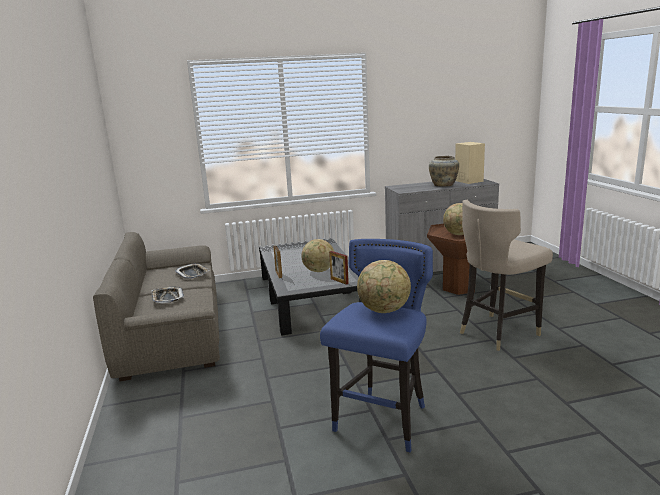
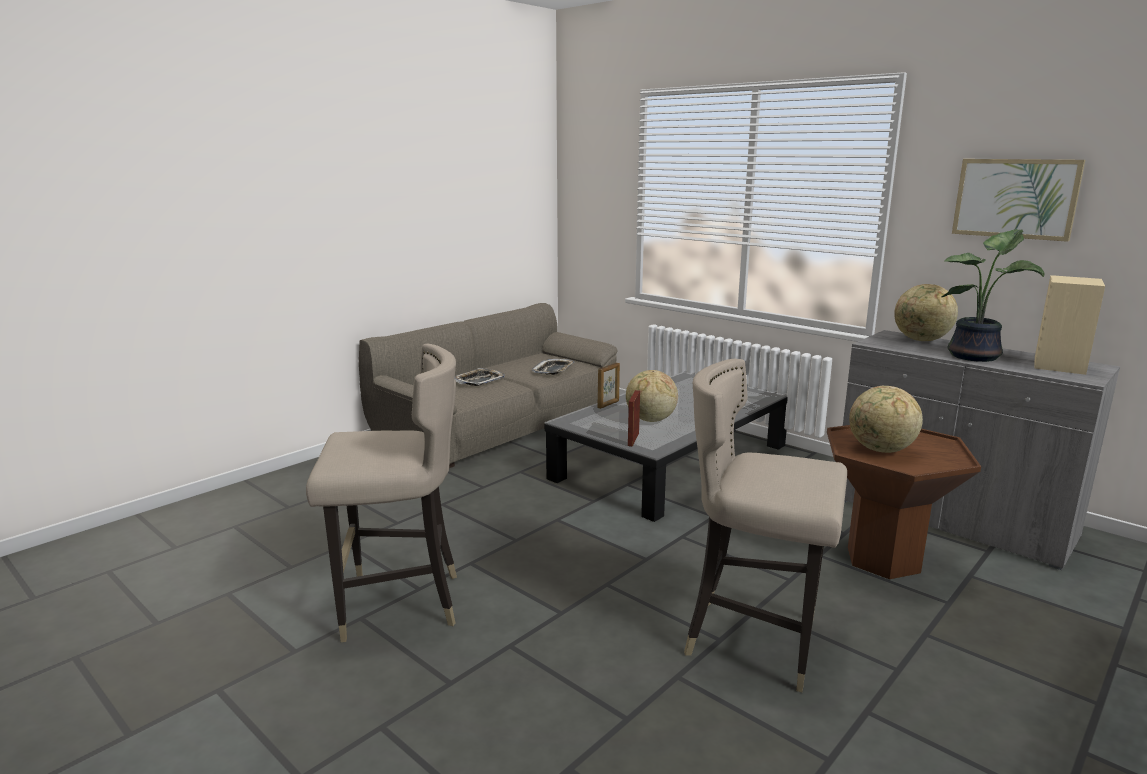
camera: 55 degrees right, 0 degrees up
blue stool [320,239,433,452] -> beige stool [306,343,457,642]
globe [357,260,411,313] -> globe moved to [894,284,958,341]
beige vase [429,156,459,186] -> potted plant [942,229,1045,362]
none -> picture [952,159,1085,242]

